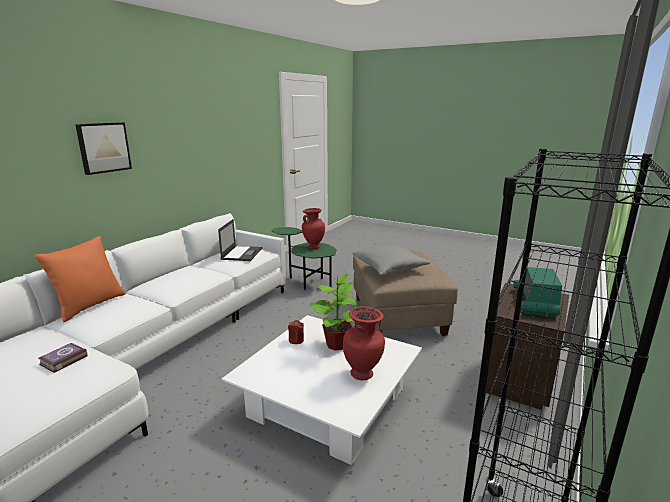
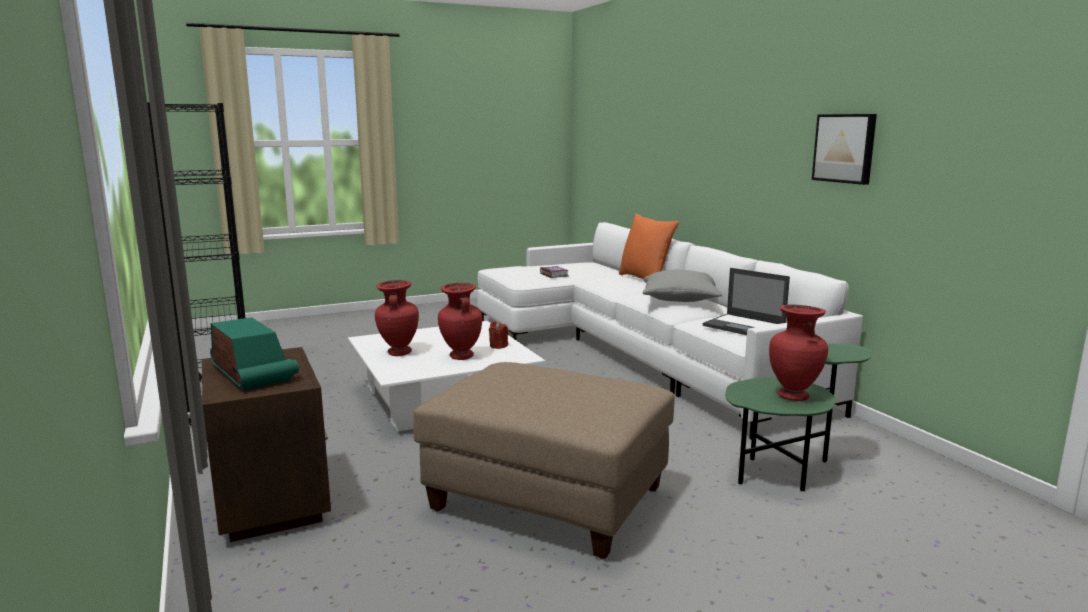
camera: 125 degrees right, 5 degrees down
picture [75,122,132,175] -> picture moved to [812,114,877,185]
potted plant [310,274,357,351] -> red vase [438,283,482,360]
grey pillow [351,246,430,275] -> grey pillow moved to [643,270,722,302]

